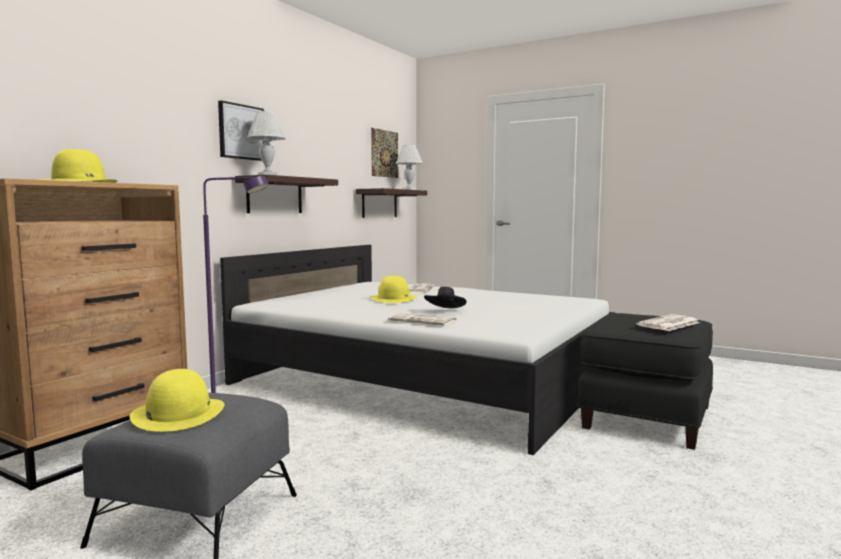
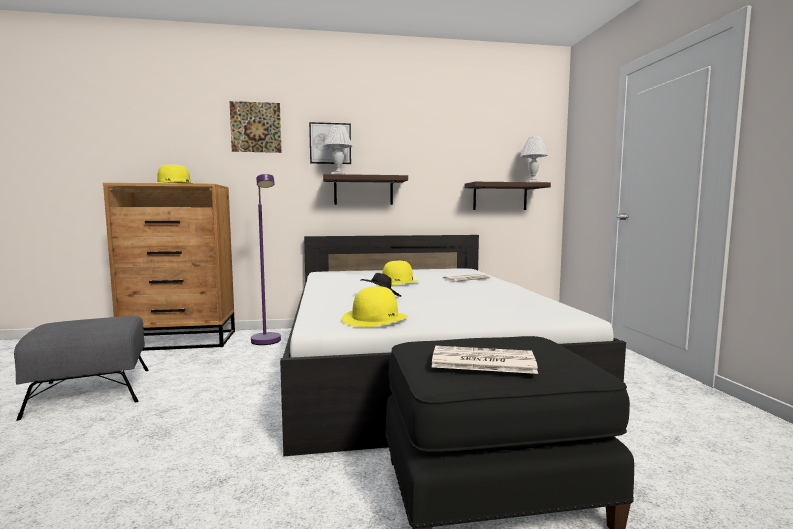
camera: 50 degrees right, 0 degrees up
yellow hat [130,369,224,432] -> yellow hat moved to [342,286,408,327]
picture [371,128,398,178] -> picture moved to [230,101,282,153]
newspaper [388,313,457,326] -> none

